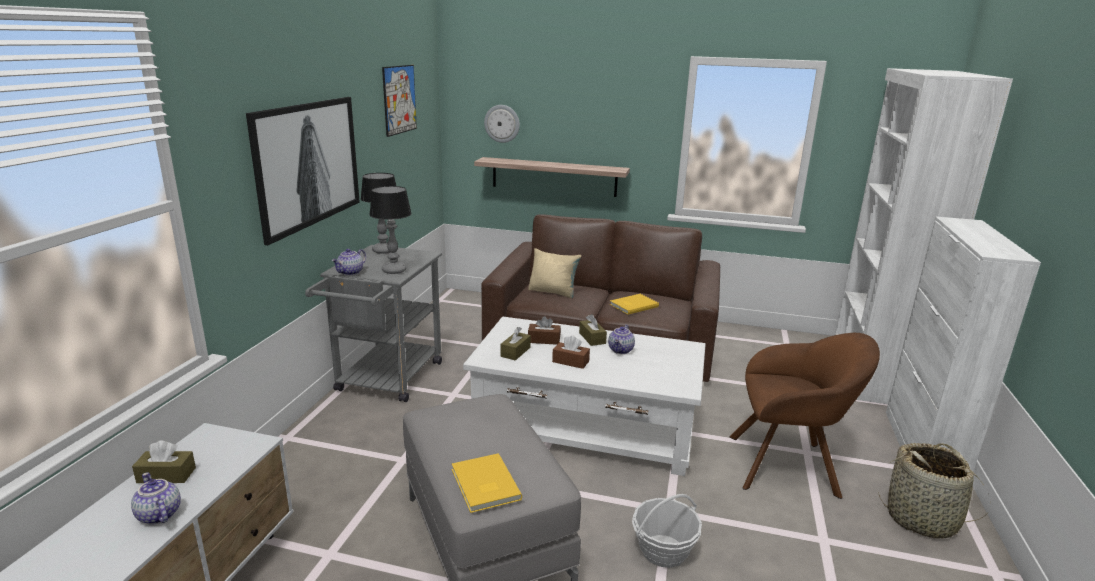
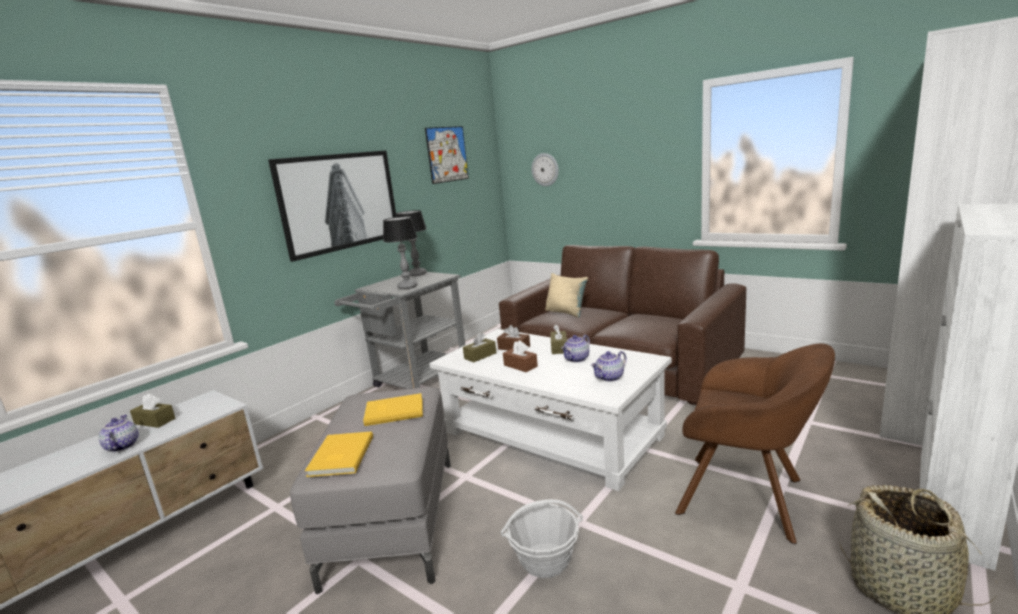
camera: 25 degrees right, 5 degrees down
teapot [332,249,366,276] -> teapot moved to [591,351,627,382]
shelf [474,157,630,197] -> none
yellow book [610,294,659,315] -> yellow book moved to [363,393,423,426]

